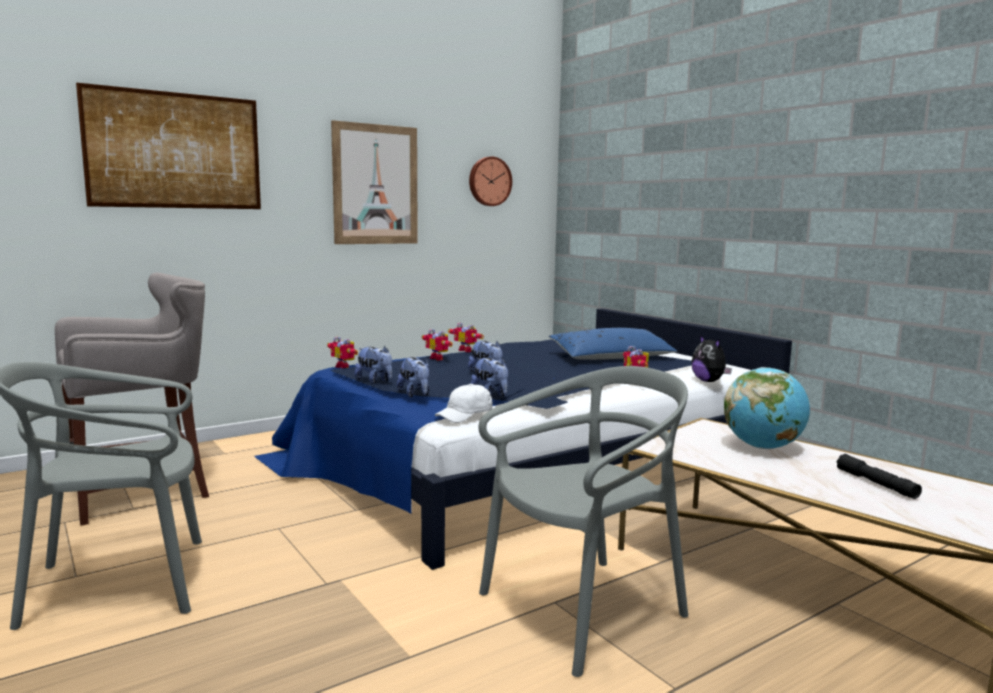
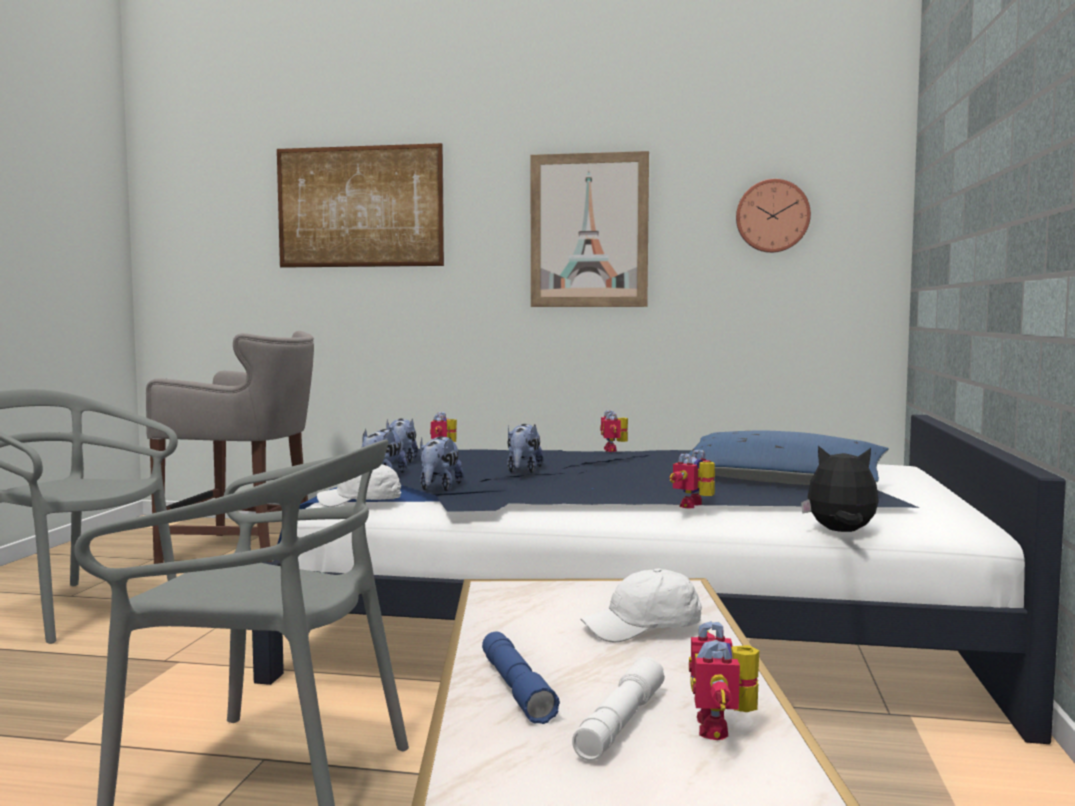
camera: 45 degrees right, 5 degrees down
toy robot [422,329,453,360] -> toy robot moved to [689,621,759,740]
plush toy [691,335,732,382] -> plush toy turned 90 degrees clockwise [801,446,879,532]
globe [724,367,810,449] -> white cap [580,568,702,643]
black flashlight [837,454,922,499] -> white flashlight [572,657,665,761]
none -> blue flashlight [482,632,560,724]

